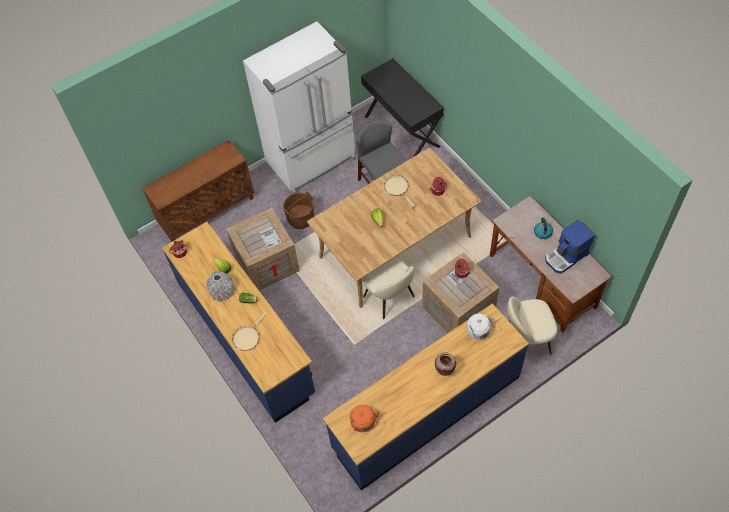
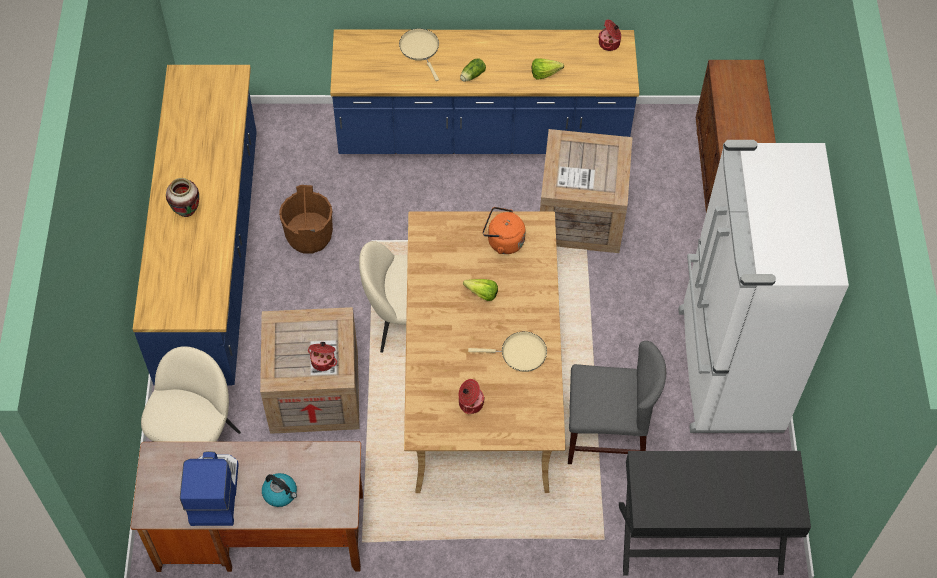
camera: 120 degrees right, 0 degrees up
grey vase [206,271,234,302] -> none
brown bucket [283,191,314,229] -> brown bucket moved to [279,185,333,254]
orange kettle [350,405,380,432] -> orange kettle moved to [483,207,526,254]
white kettle [466,314,495,340] -> none

